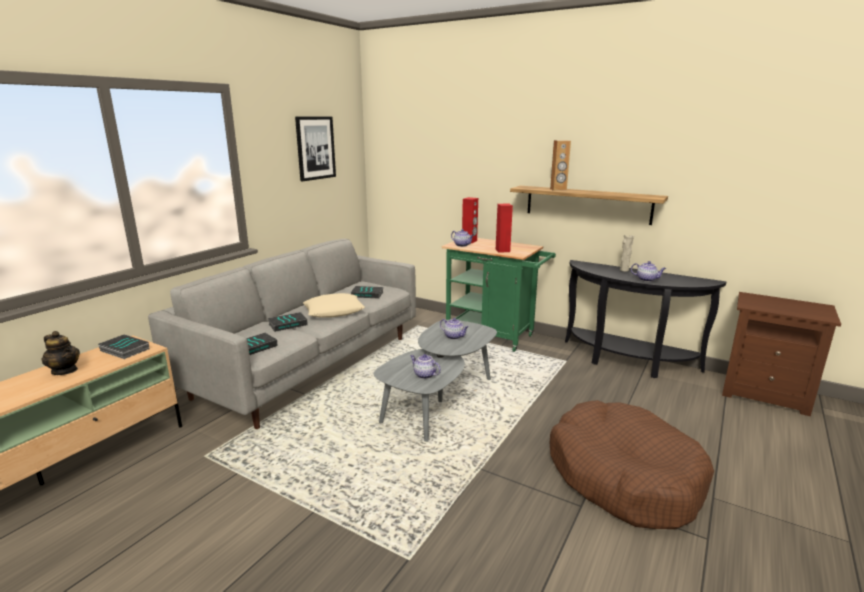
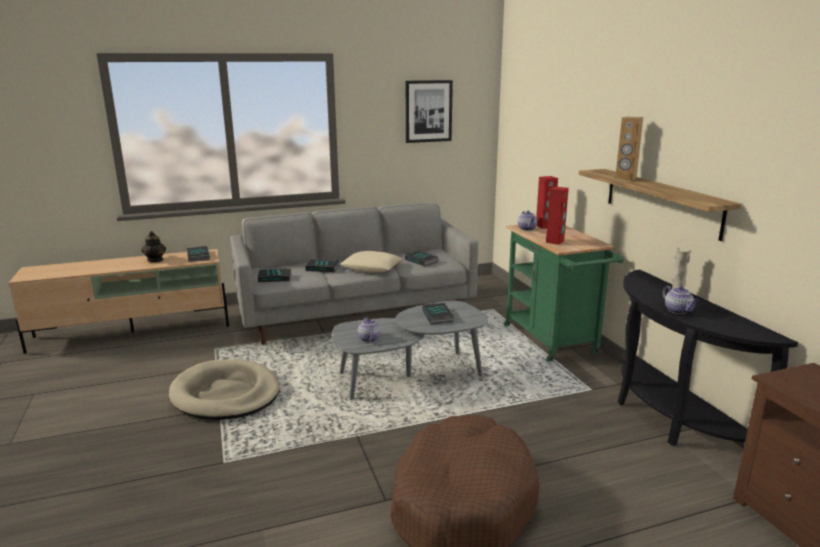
camera: 40 degrees right, 0 degrees up
teapot [440,318,469,339] -> book [422,303,454,324]
none -> beige dog bed [169,359,280,420]

